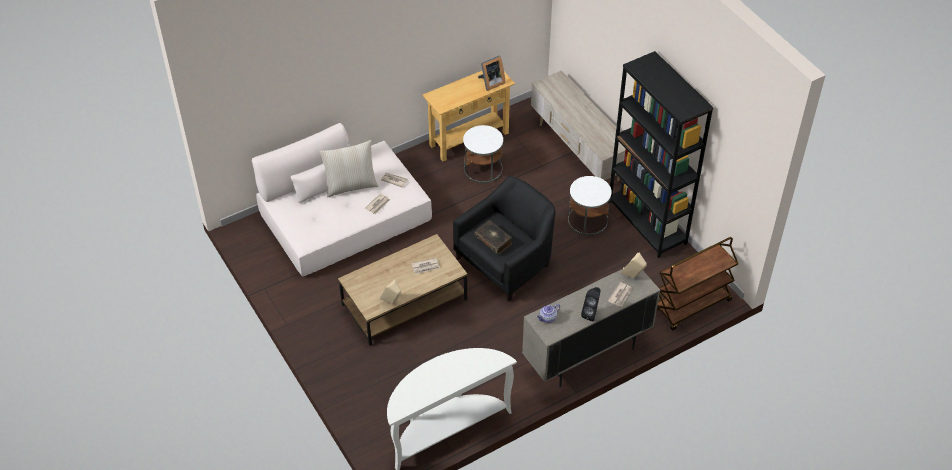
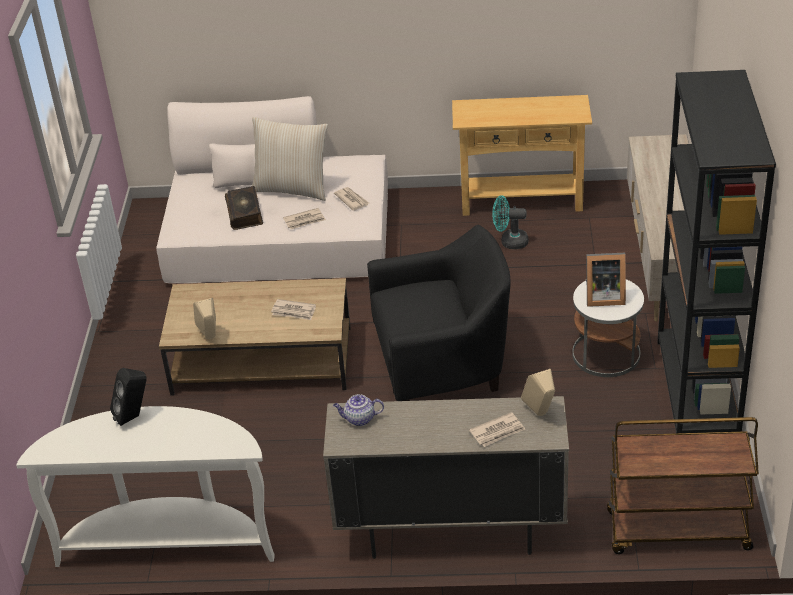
camera: 35 degrees right, 10 degrees down
white side table [463,125,503,184] -> turquoise fan [492,195,528,249]
book [474,220,512,254] -> book moved to [225,186,263,230]
picture frame [478,56,506,91] -> picture frame moved to [586,253,626,307]
black speaker [581,287,601,321] -> black speaker moved to [110,368,147,426]

